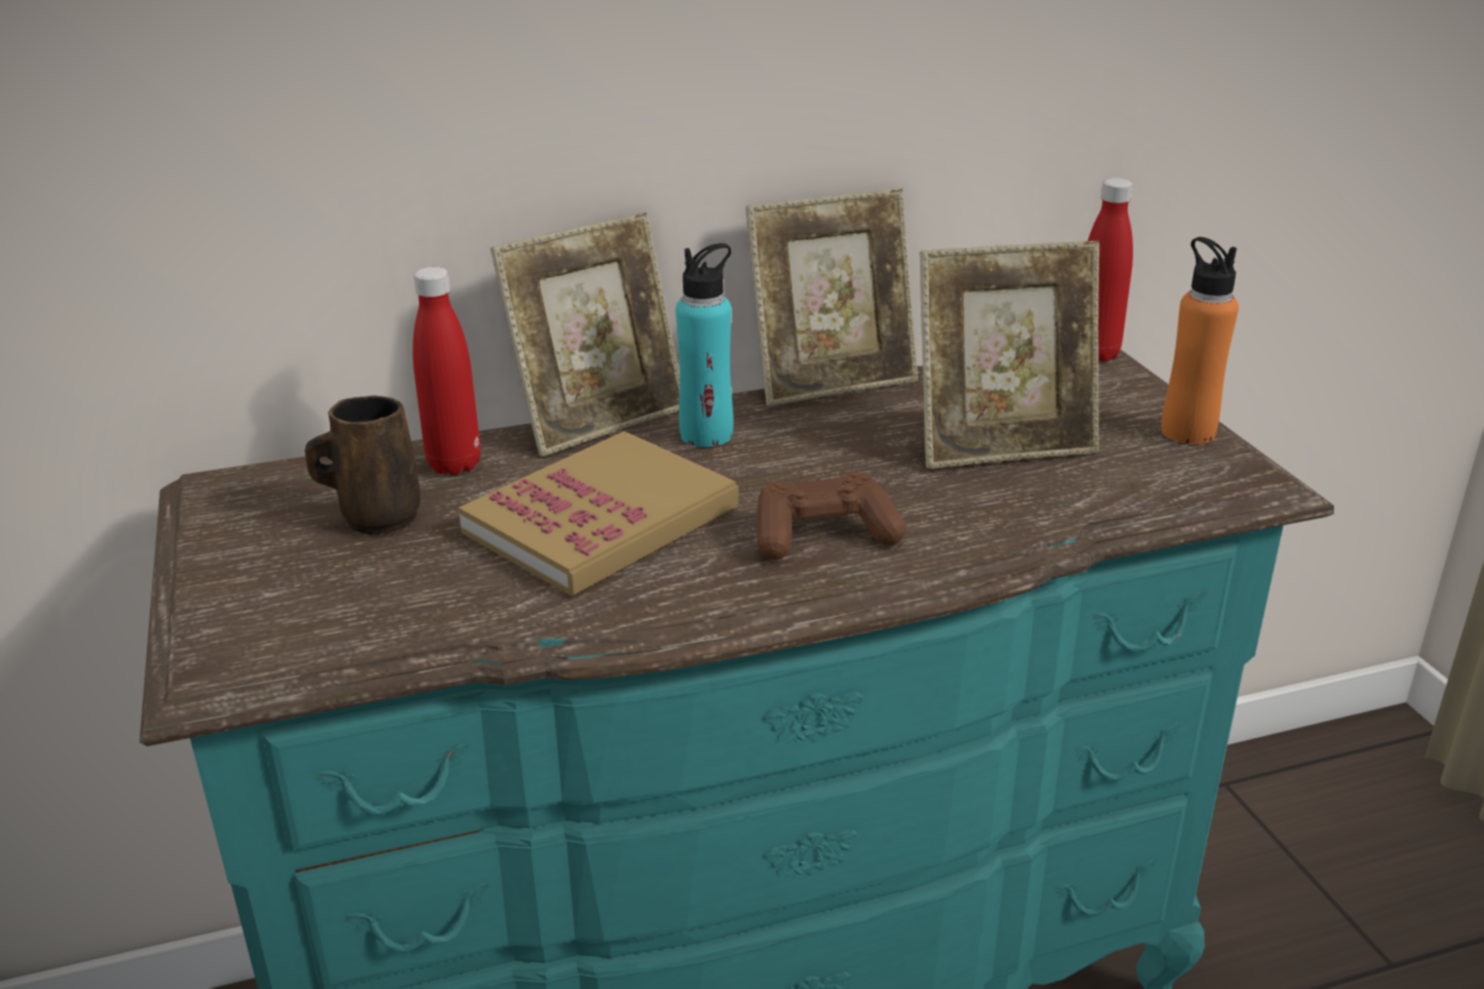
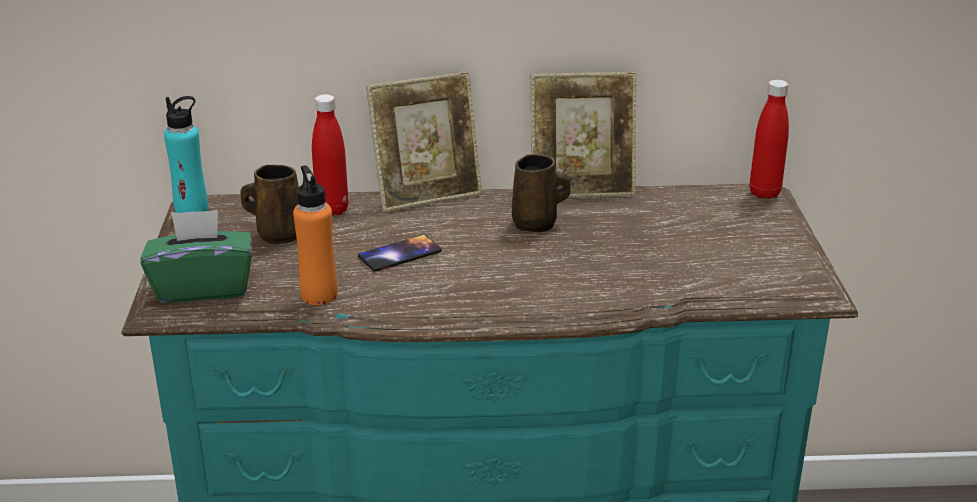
camera: 15 degrees right, 0 degrees up
book [458,431,739,596] -> phone [358,235,442,272]
turquoise bottle [676,243,733,447] -> turquoise bottle moved to [164,96,208,213]
brown game controller [756,472,906,560] -> none
picture frame [920,241,1099,469] -> none
orange bottle [1161,237,1239,444] -> orange bottle moved to [293,165,338,305]
none -> green tissue box [140,210,252,303]
none -> brown mug [512,154,570,232]

